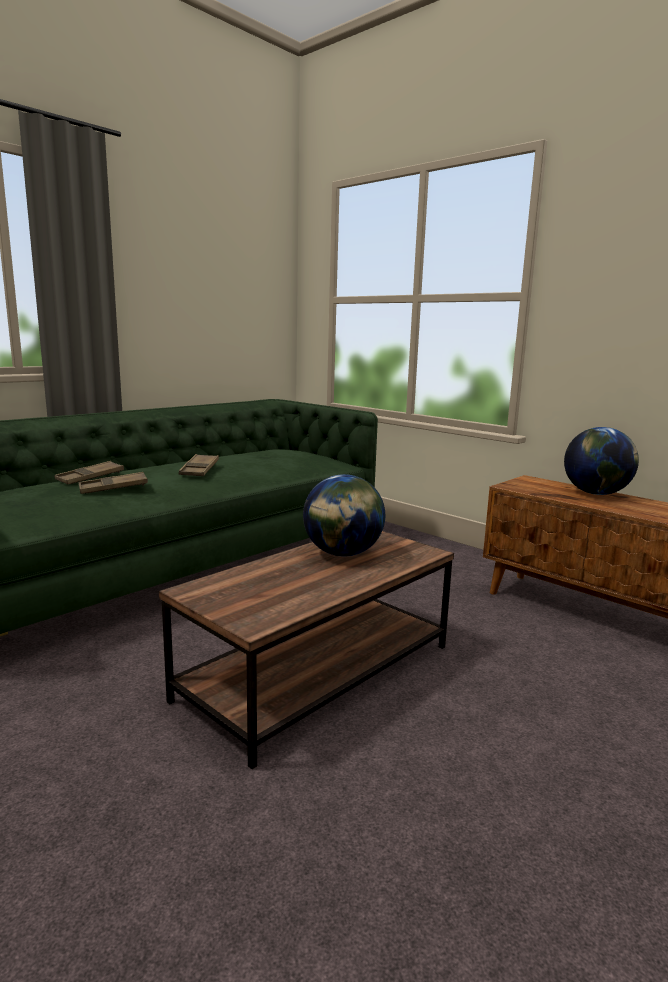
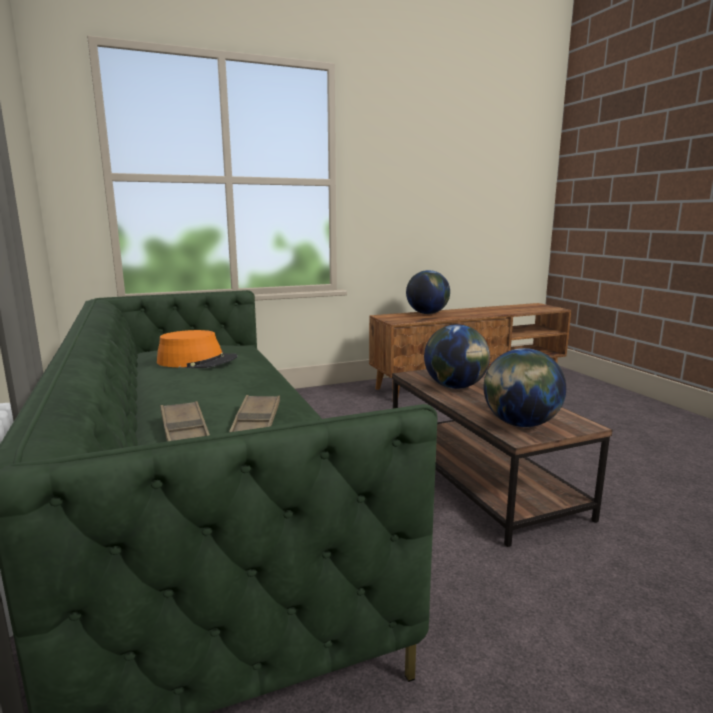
camera: 65 degrees left, 0 degrees up
brown tray [179,454,219,476] -> none
none -> orange hat [157,330,238,368]
none -> globe [483,348,566,427]

